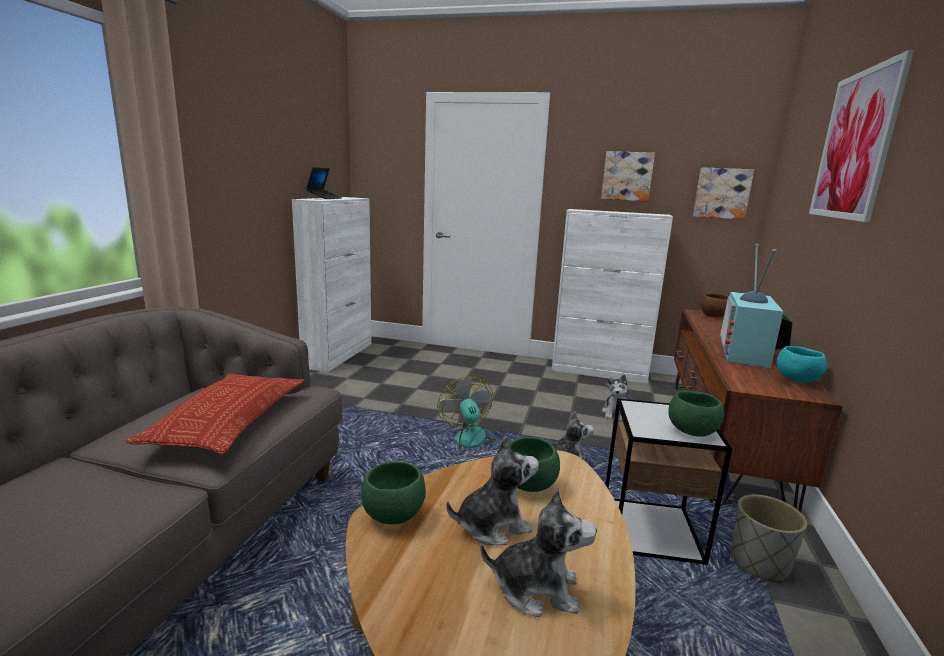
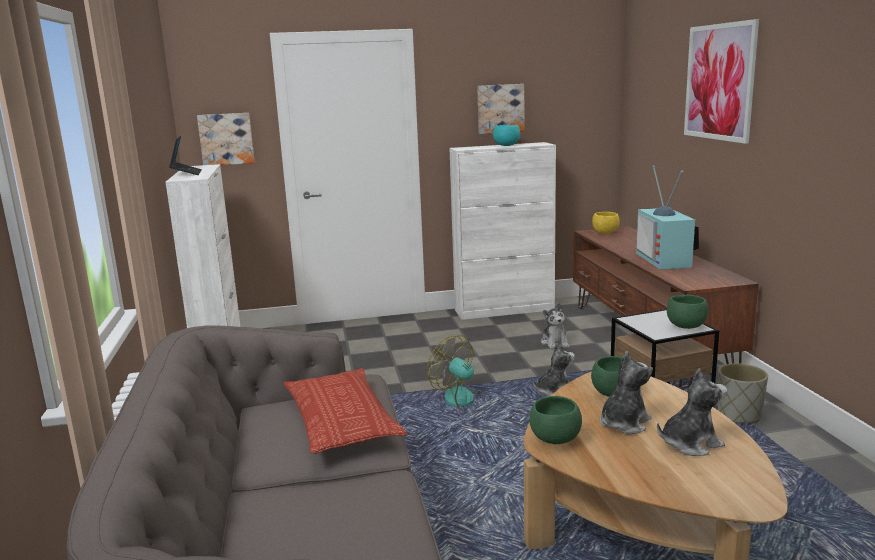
camera: 25 degrees left, 0 degrees up
picture [693,167,754,220] -> picture moved to [197,113,255,165]
brown bowl [700,293,728,317] -> yellow bowl [592,212,620,234]
turquoise bowl [777,346,827,383] -> turquoise bowl moved to [493,125,520,146]

